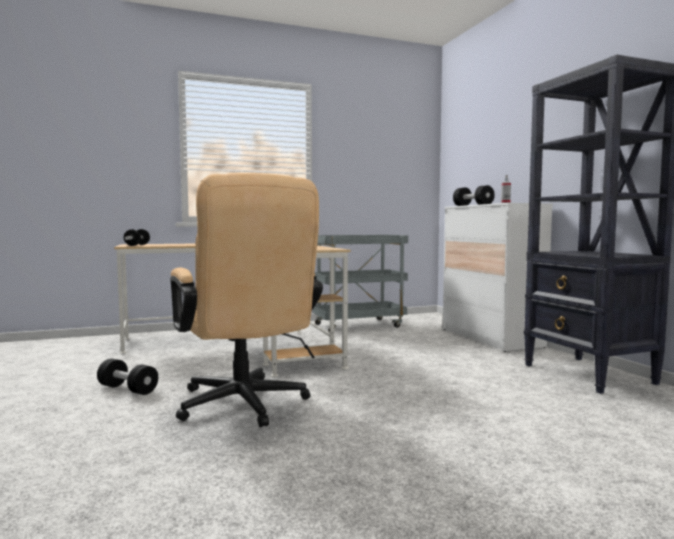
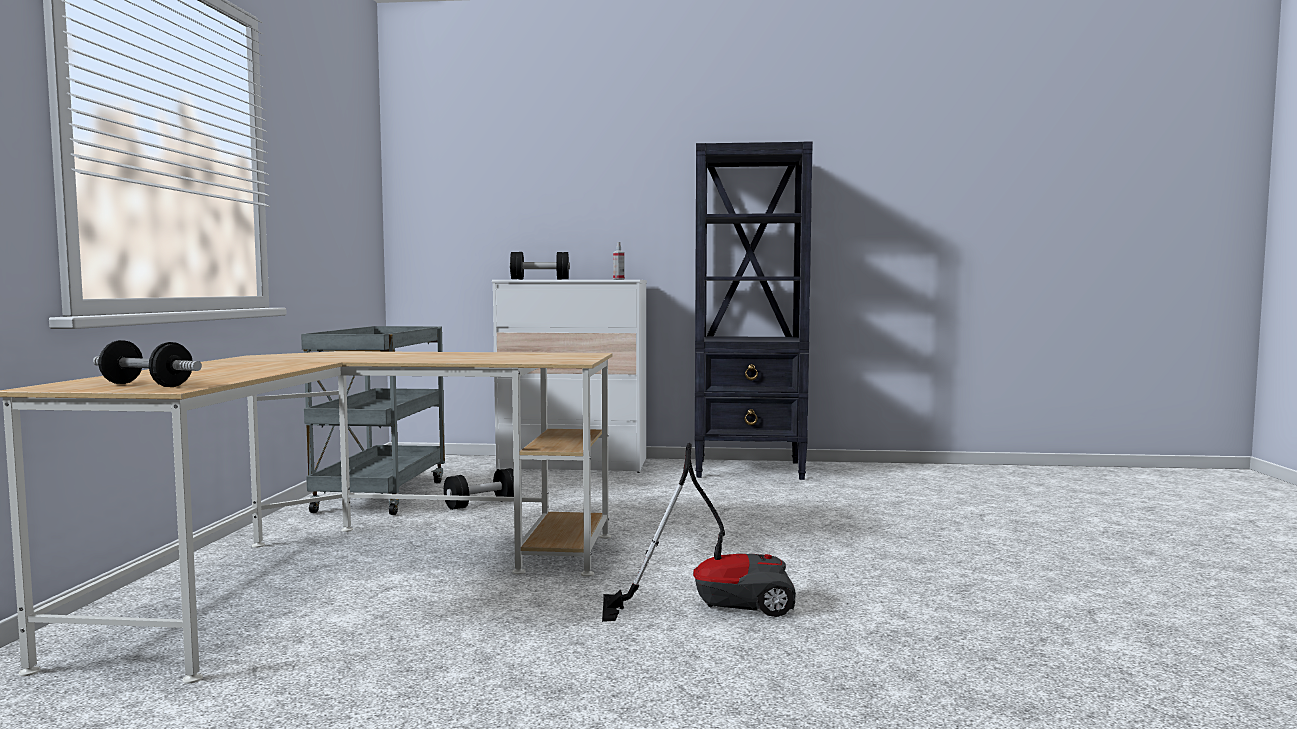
camera: 65 degrees left, 0 degrees up
black dumbbell [97,359,158,395] -> black dumbbell moved to [444,468,514,510]
beige office chair [170,173,323,427] -> vacuum cleaner [602,443,796,622]

